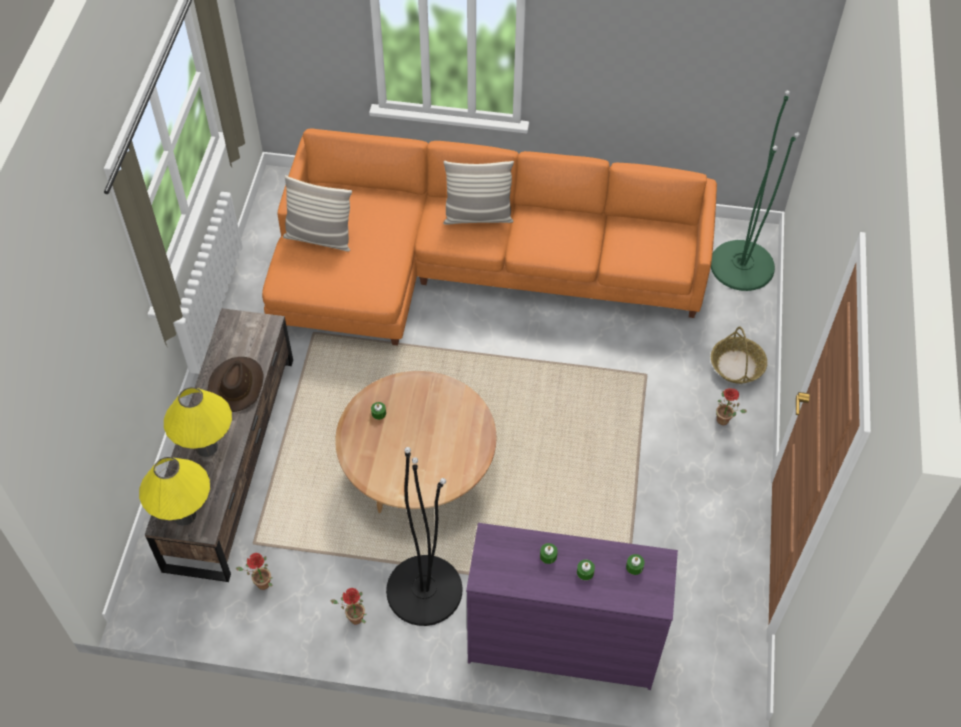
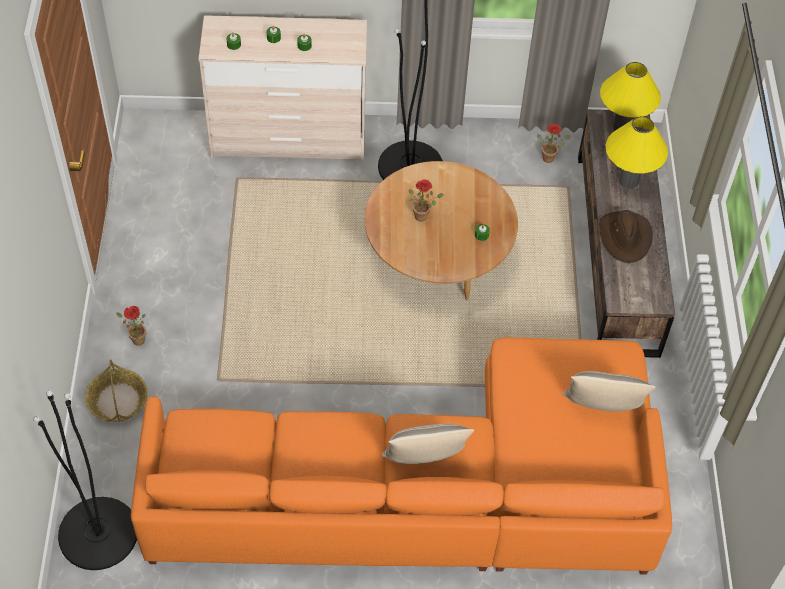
camera: 170 degrees right, 0 degrees up
potted plant [331,588,366,624] -> potted plant moved to [409,179,444,221]
purple dresser [466,523,678,690] -> beige dresser [198,15,367,163]
green floor lamp [711,90,800,291] -> black floor lamp [33,390,137,570]

